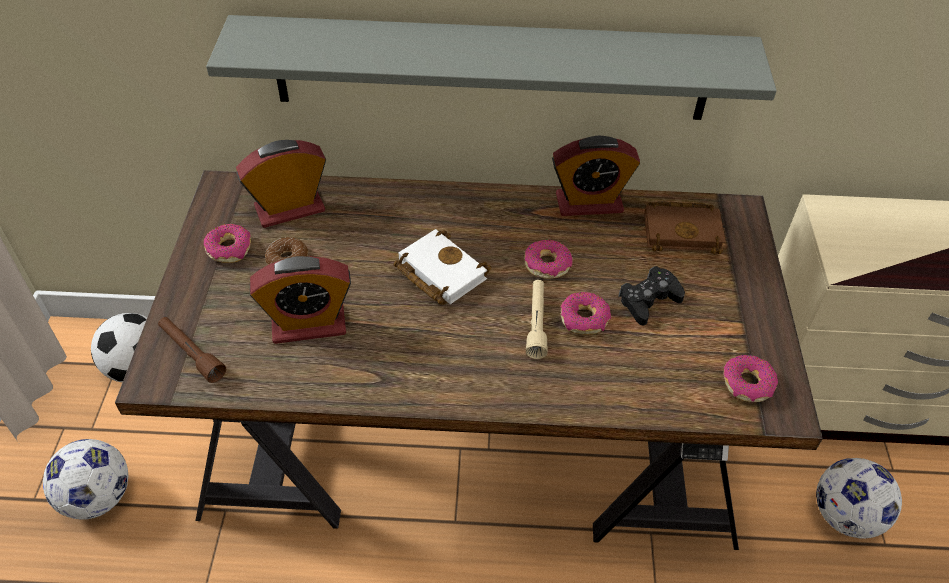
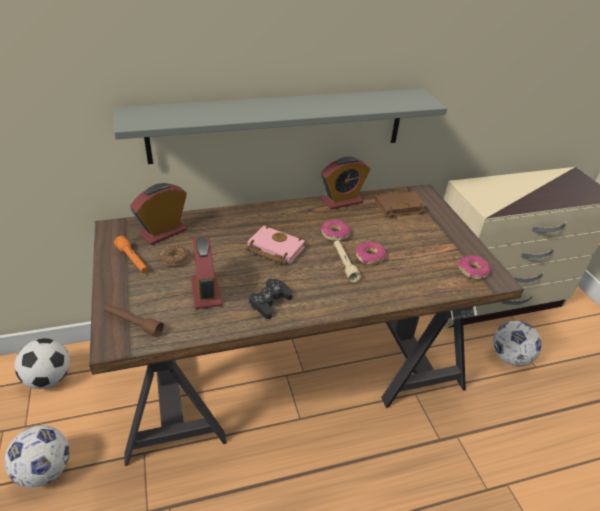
camera: 20 degrees left, 10 degrees down
donut [204,224,251,263] -> orange flashlight [114,236,148,273]
alarm clock [250,256,351,344] -> alarm clock turned 105 degrees clockwise [191,236,222,309]
white book [393,229,491,305] -> pink book [246,226,306,265]
black game controller [618,266,685,326] -> black game controller moved to [248,278,292,319]

